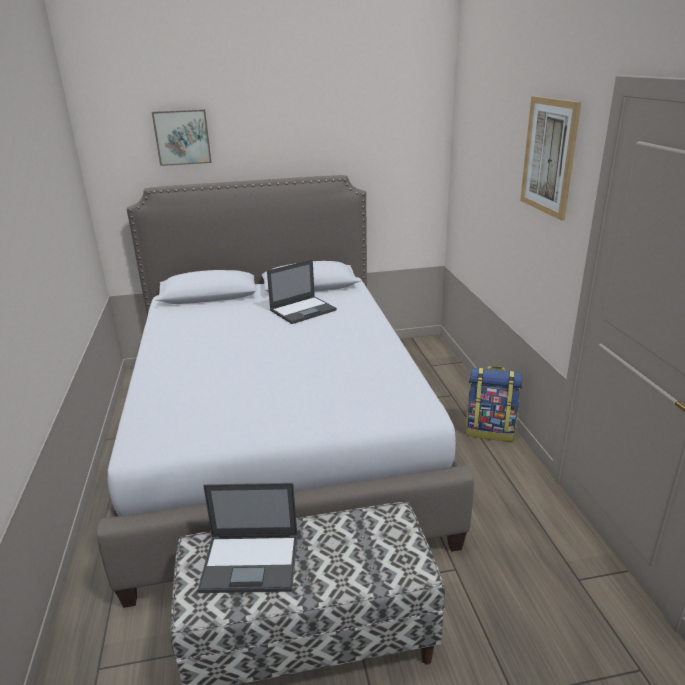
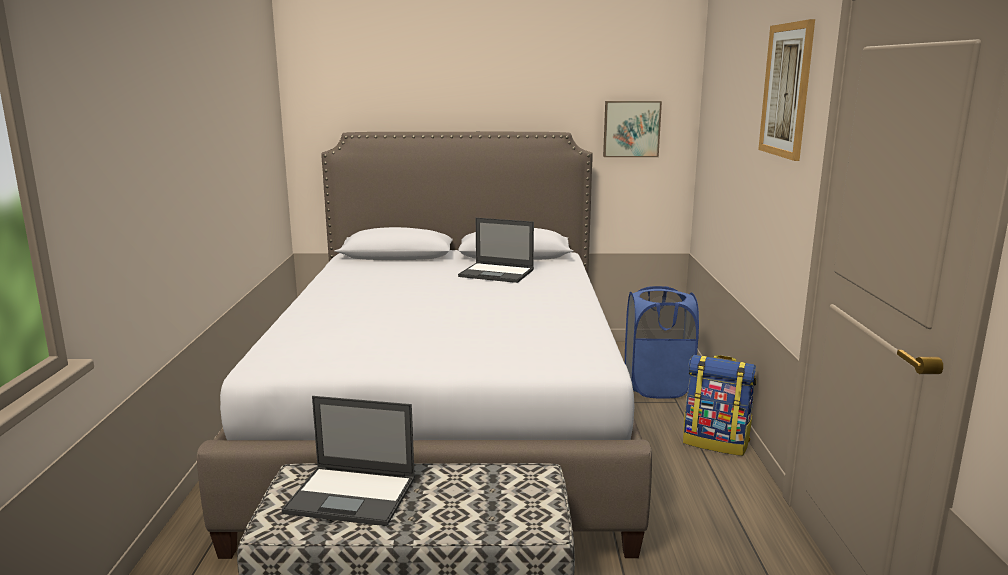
camera: 10 degrees right, 10 degrees down
picture [152,109,211,166] -> picture moved to [603,101,662,157]
laptop [267,259,337,324] -> laptop turned 45 degrees clockwise [458,218,534,283]
none -> blue laundry basket [625,286,699,399]

